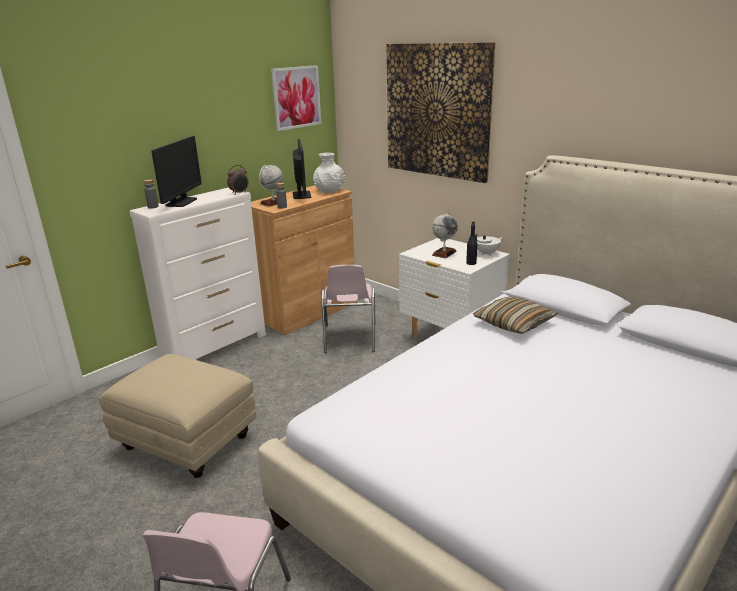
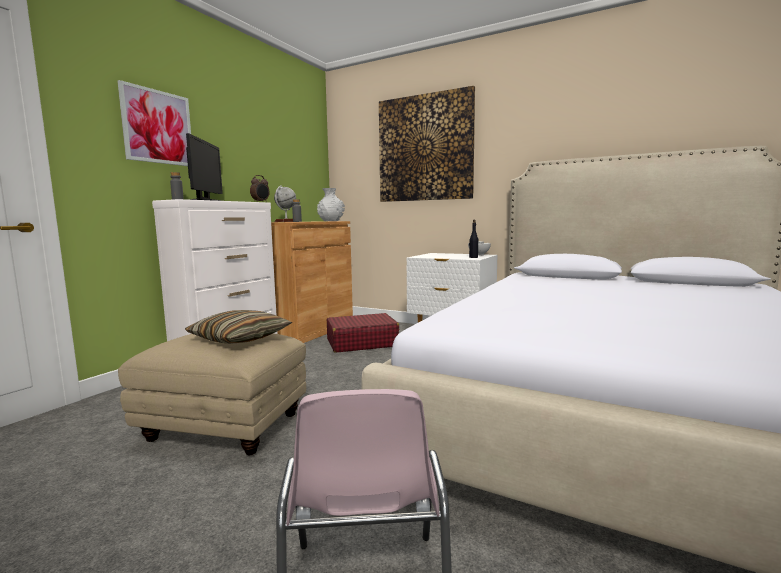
camera: 15 degrees left, 15 degrees down
picture [271,65,321,131] -> picture moved to [117,80,191,166]
monitor [293,139,311,199] -> none
pink chair [321,265,376,353] -> red suitcase [327,313,399,353]
globe [432,212,458,258] -> none
pillow [473,296,558,334] -> pillow moved to [185,310,292,344]

